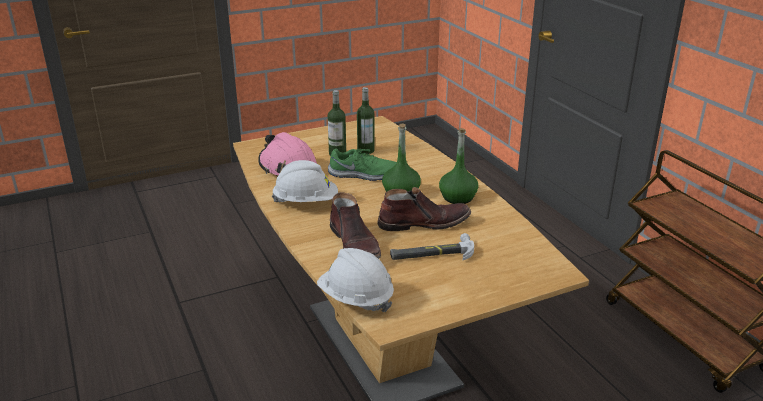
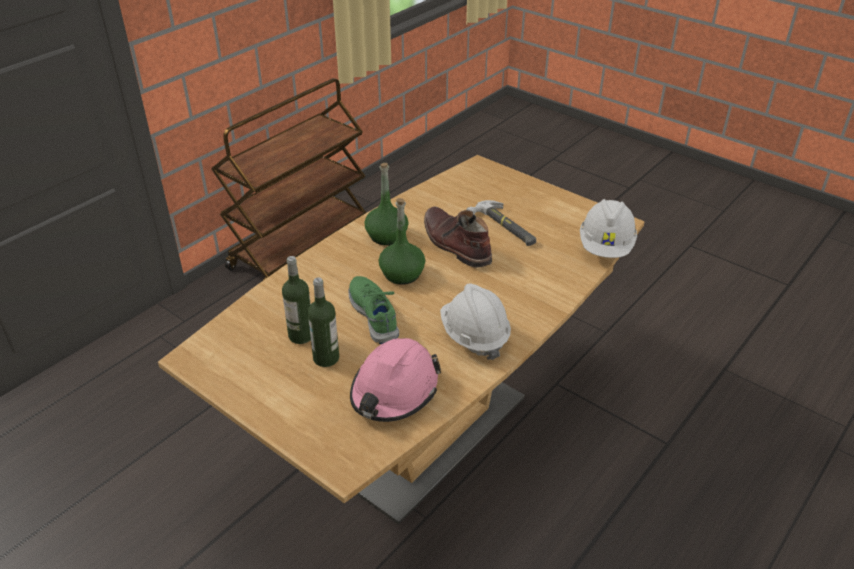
camera: 115 degrees left, 10 degrees up
brown boot [330,192,381,259] -> none

